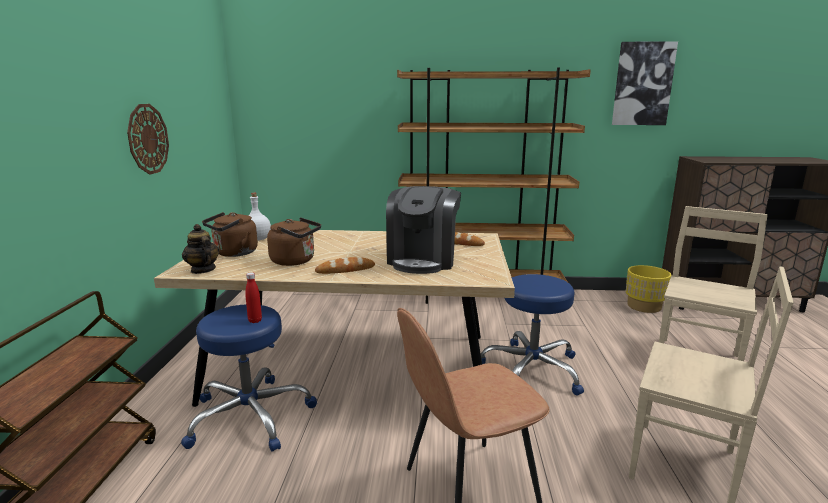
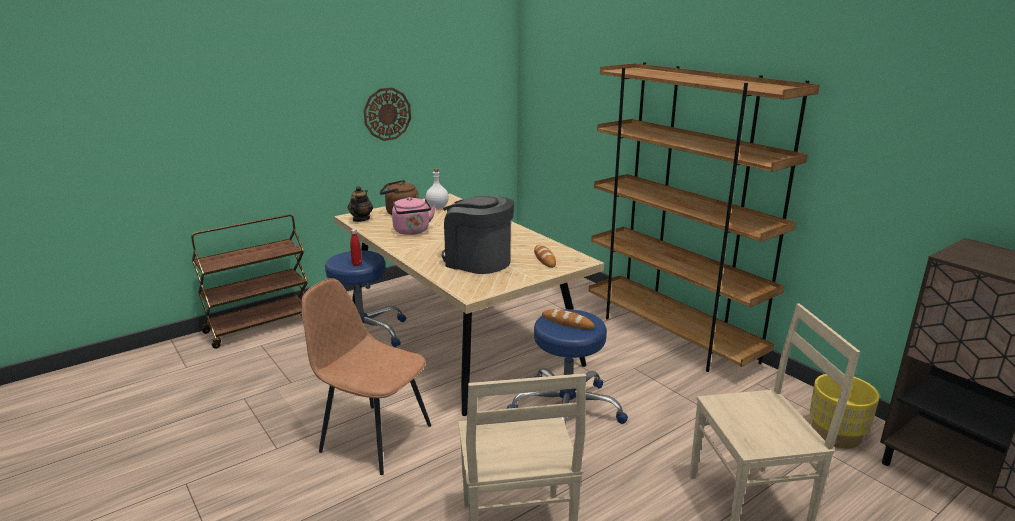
camera: 50 degrees right, 5 degrees up
brown kettle [267,217,321,266] -> pink kettle [392,197,436,235]
bread [315,257,375,274] -> bread moved to [542,309,595,329]
coffee machine [386,186,461,274] -> coffee machine turned 60 degrees clockwise [442,196,514,274]
picture [612,41,678,125] -> none

